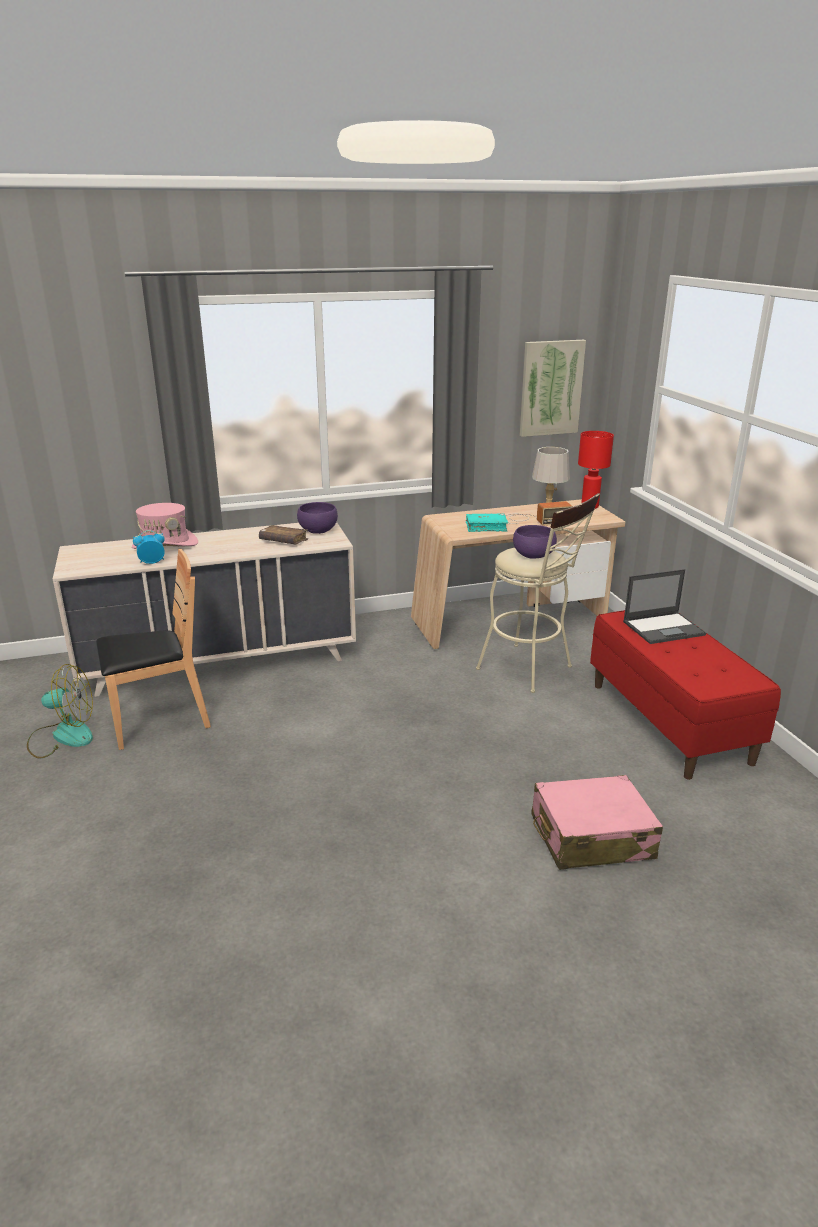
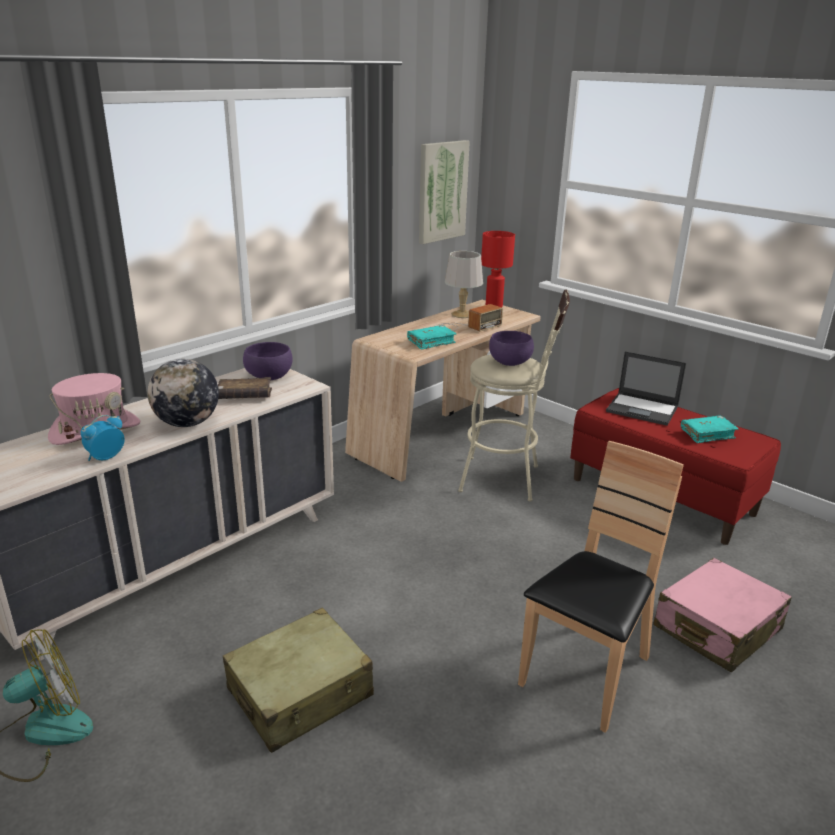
camera: 30 degrees left, 0 degrees up
brown chair [96,549,211,750] -> brown chair moved to [518,441,684,733]
laptop [623,569,706,644] -> laptop turned 75 degrees clockwise [606,351,686,426]
none -> globe [148,359,219,427]
none -> beige suitcase [223,608,374,753]
none -> turquoise book [681,415,739,443]

